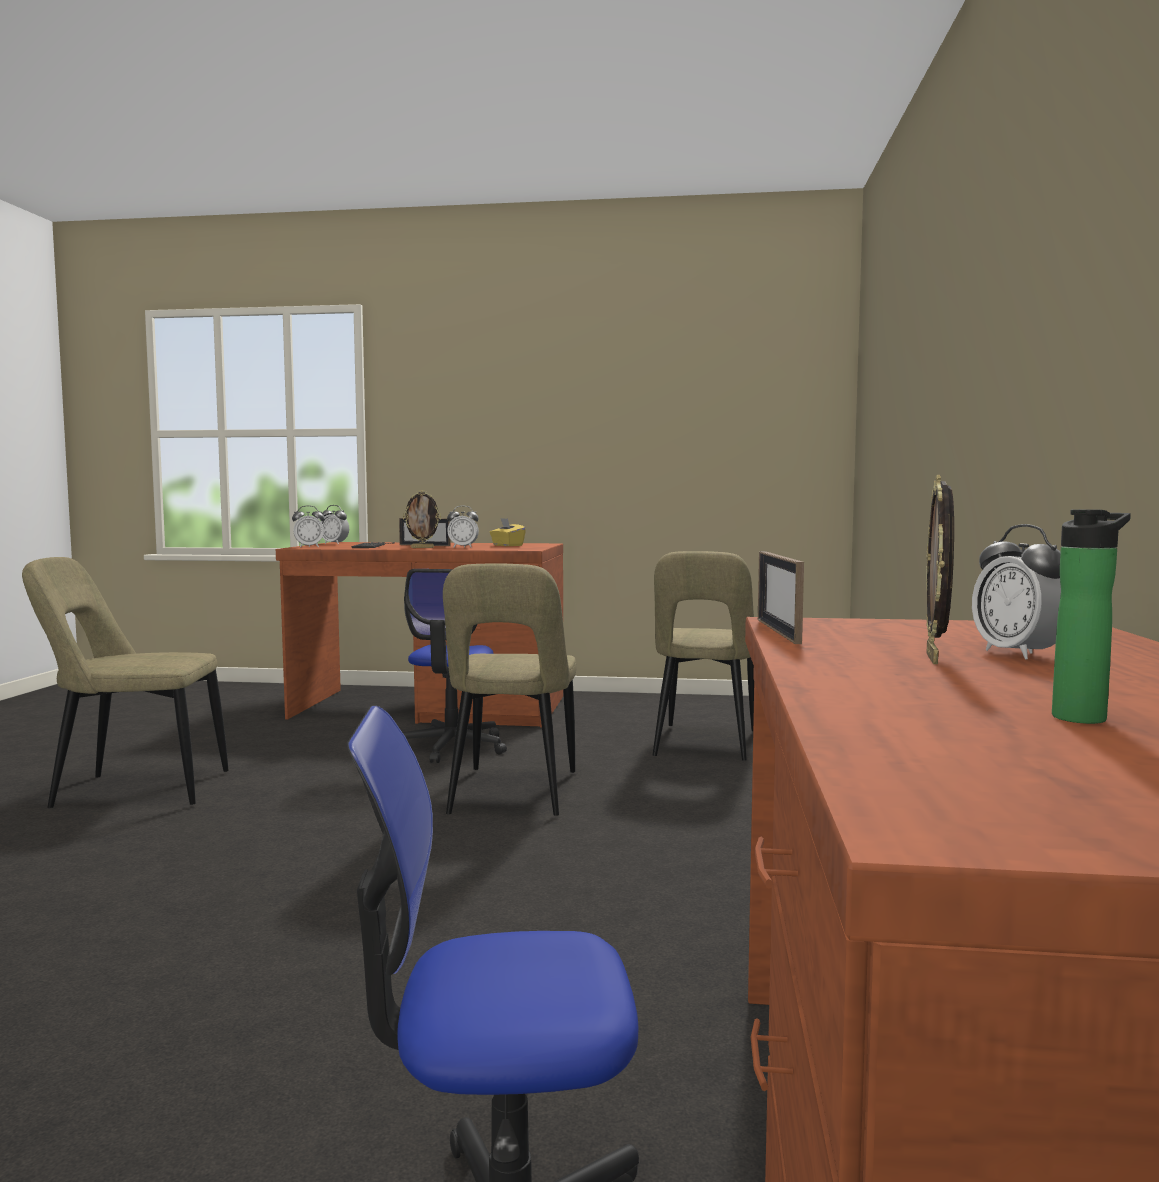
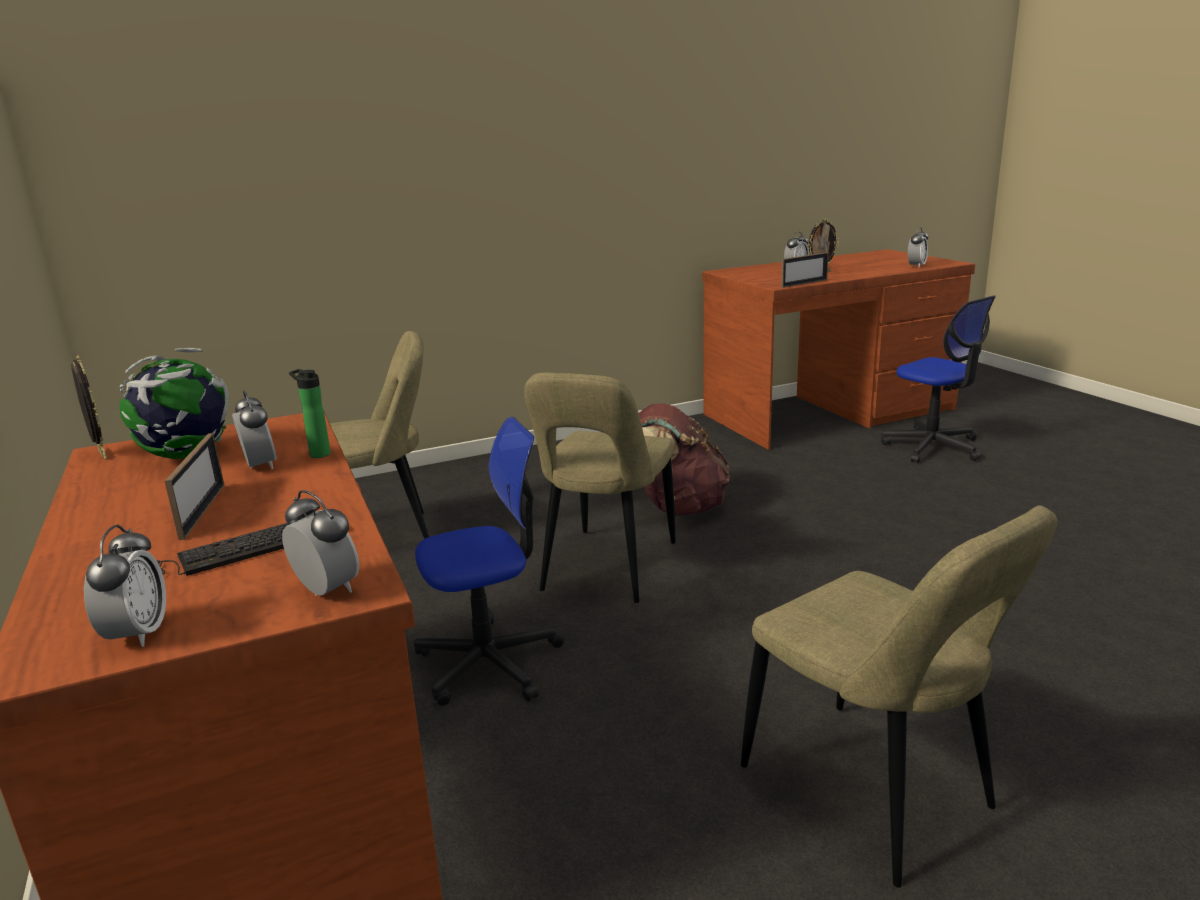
camera: 120 degrees left, 15 degrees up
picture frame [403,490,441,548] -> picture frame moved to [71,355,107,459]
beige chair [443,563,577,816] -> beige chair turned 135 degrees clockwise [524,373,676,603]
yellow tissue box [490,518,526,546] -> globe [119,348,229,459]
bottle [1052,509,1131,724] -> bottle moved to [289,369,331,458]
none -> brown backpack [639,403,730,516]
none -> alarm clock [908,227,928,267]

